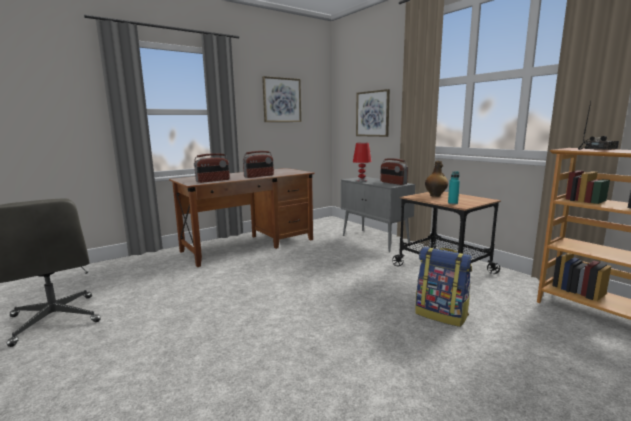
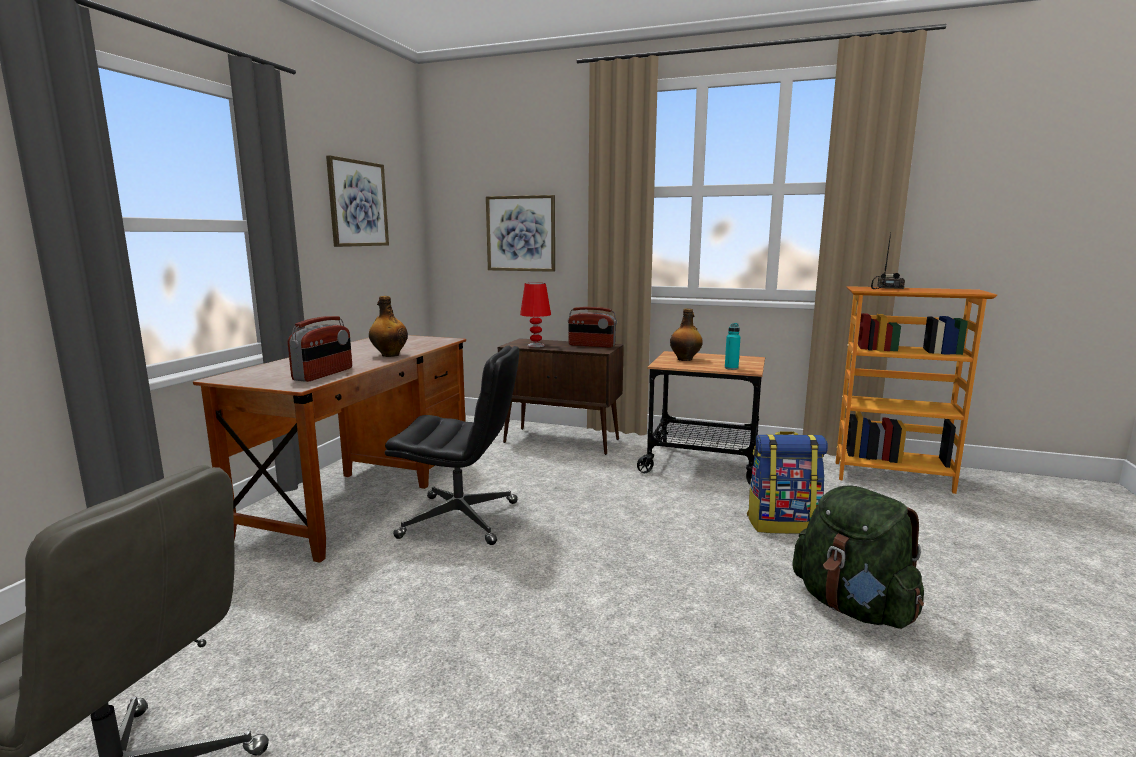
camera: 35 degrees left, 0 degrees up
radio [243,151,274,178] -> bottle [369,296,408,357]
grey cabinet [341,177,415,252] -> brown cabinet [498,338,624,455]
none -> black office chair [385,345,519,545]
none -> green backpack [793,485,924,629]

